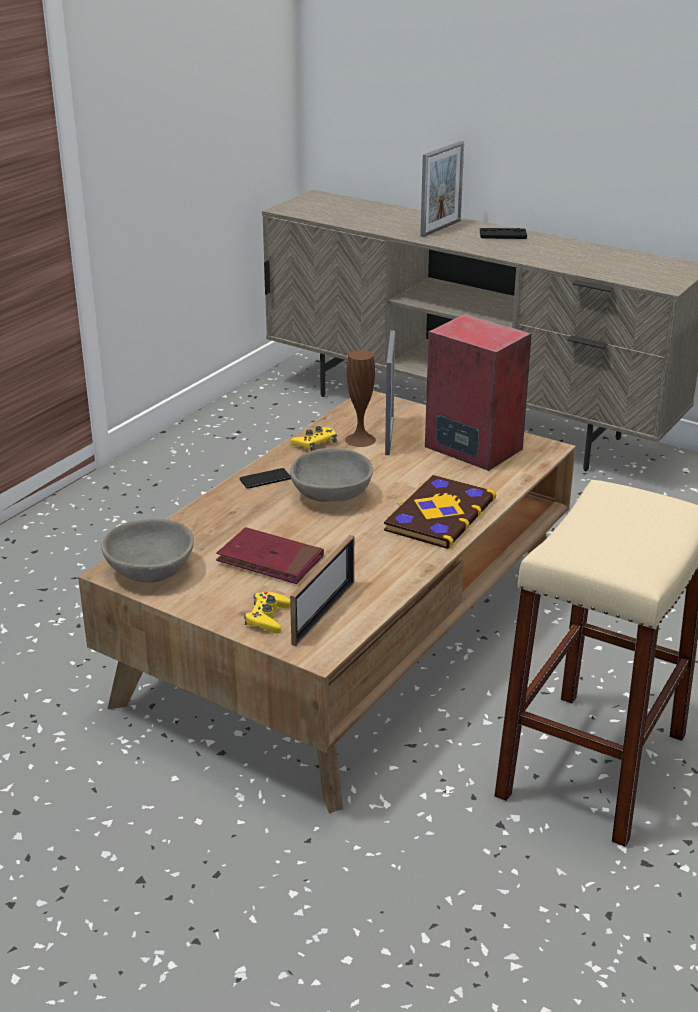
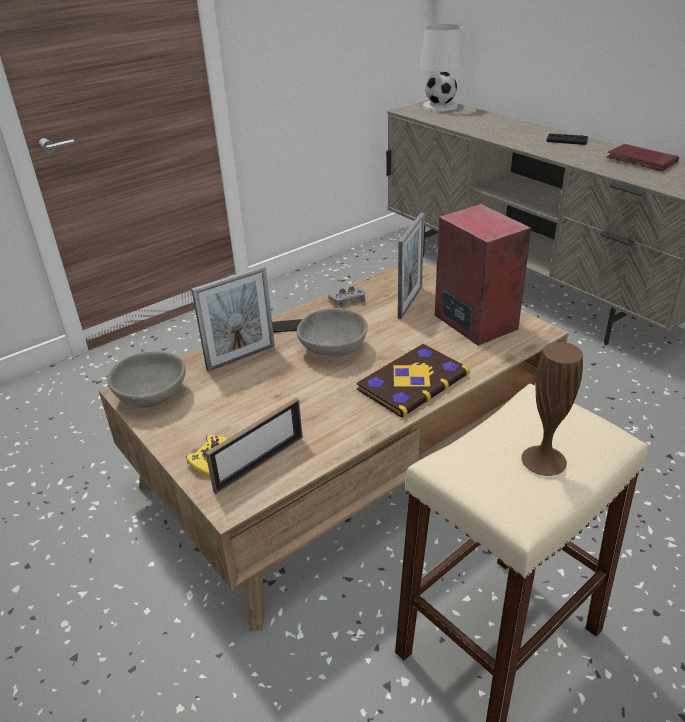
camera: 20 degrees right, 5 degrees up
red book [216,527,324,584] -> red book moved to [607,144,679,171]
yellow game controller [291,426,337,451] -> grey game controller [328,286,365,307]
brown vase [345,350,376,447] -> brown vase moved to [521,342,583,476]
picture frame [420,141,464,237] -> picture frame moved to [191,266,275,372]
none -> white table lamp [420,24,464,111]

